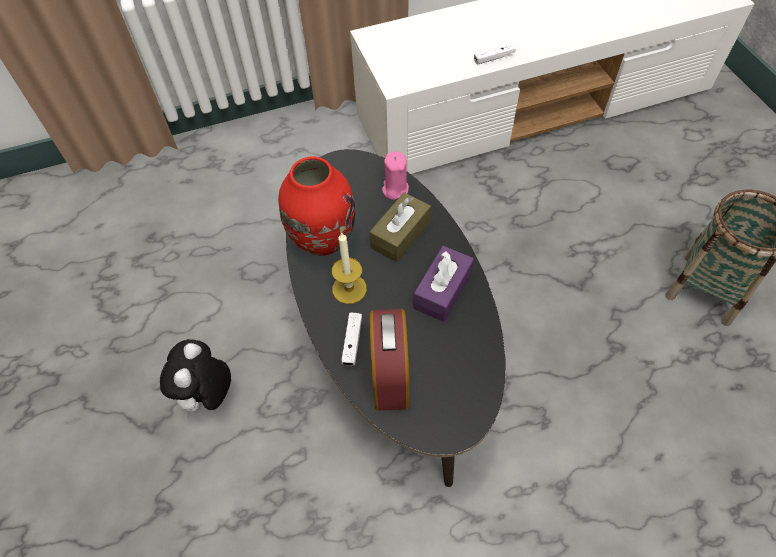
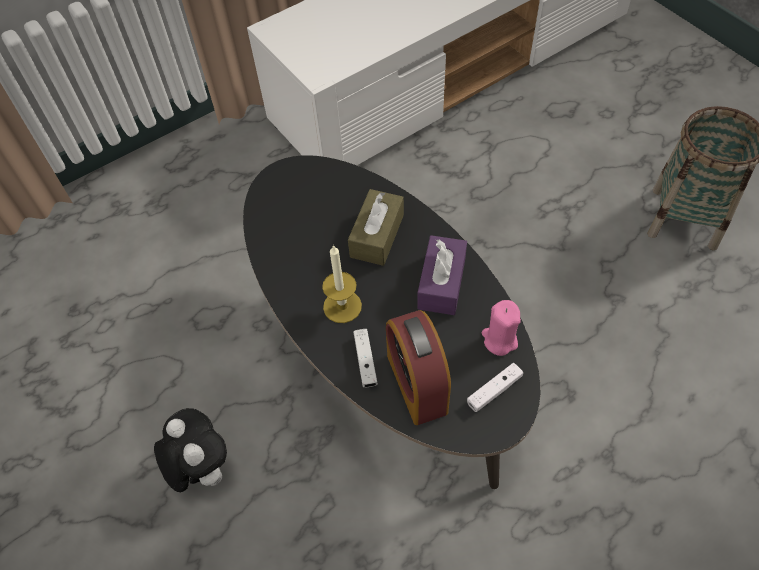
camera: 15 degrees left, 0 degrees up
plush toy [160,339,231,420] -> plush toy turned 150 degrees clockwise [154,408,227,492]
red vase [278,156,355,256] -> none
pink candle [382,152,409,200] -> pink candle moved to [482,300,521,356]
white game controller [474,43,516,65] -> white game controller moved to [467,363,523,412]

